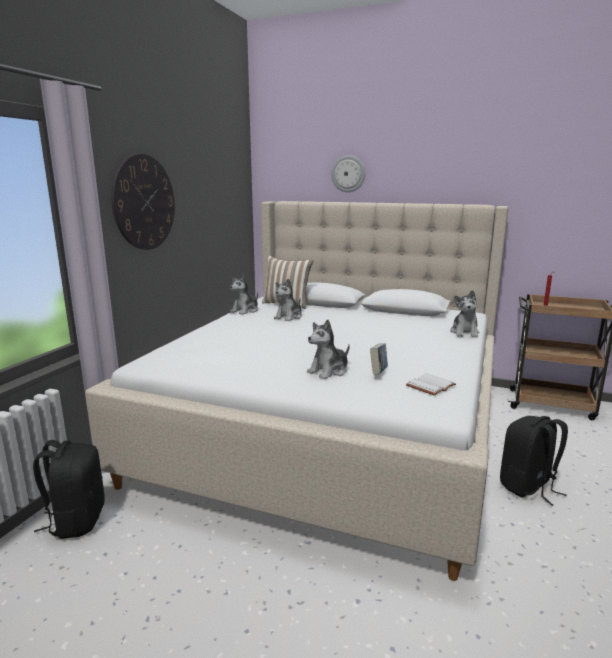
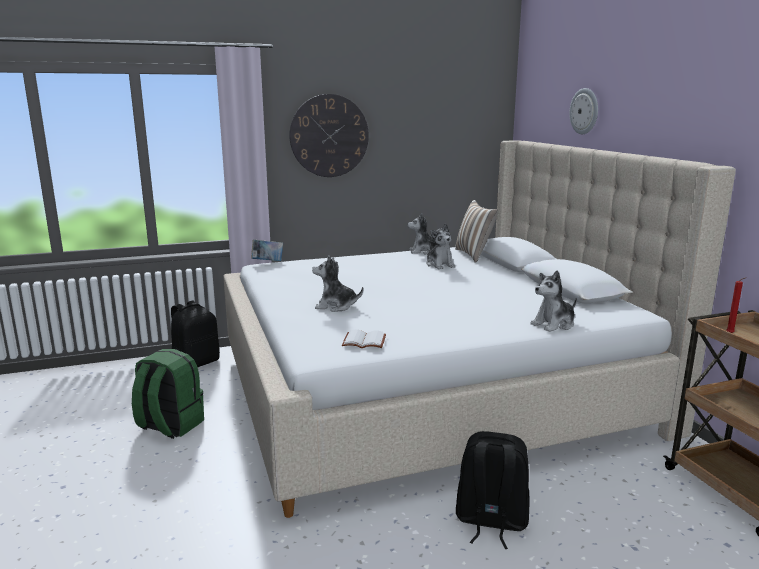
camera: 50 degrees right, 0 degrees up
plush toy [274,278,302,321] -> plush toy turned 105 degrees counterclockwise [426,223,456,269]
book [370,343,388,375] -> book moved to [251,239,283,261]
none -> green backpack [132,349,204,439]

